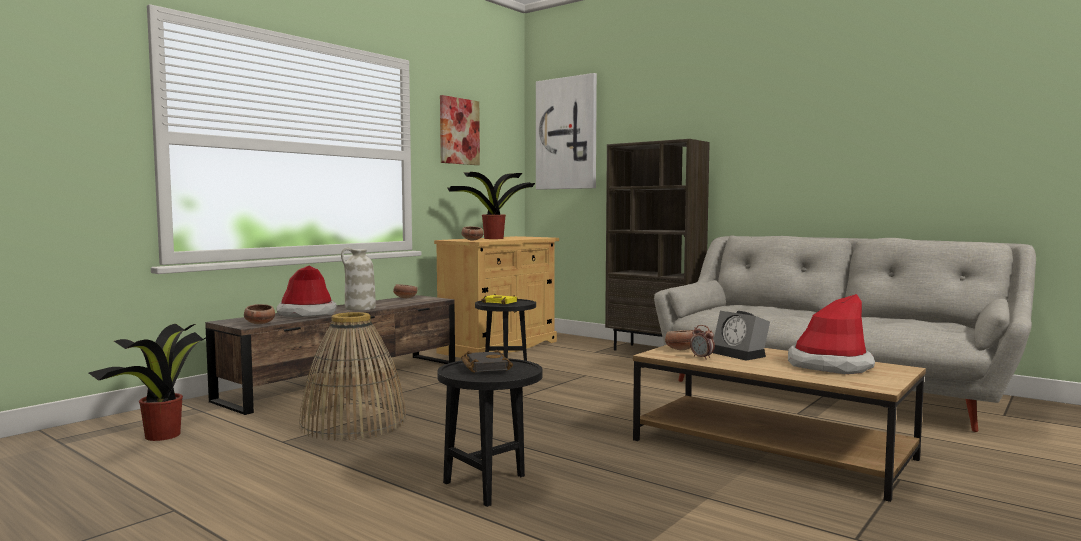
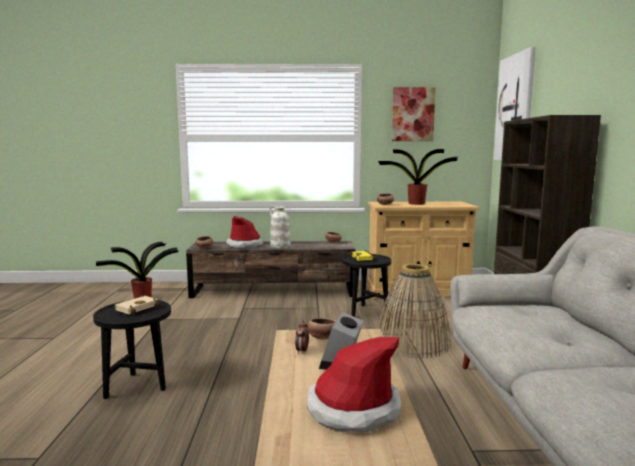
camera: 50 degrees right, 5 degrees up
basket [299,312,406,441] -> basket moved to [377,264,451,358]
black book [461,350,513,373] -> beige book [114,295,159,315]

